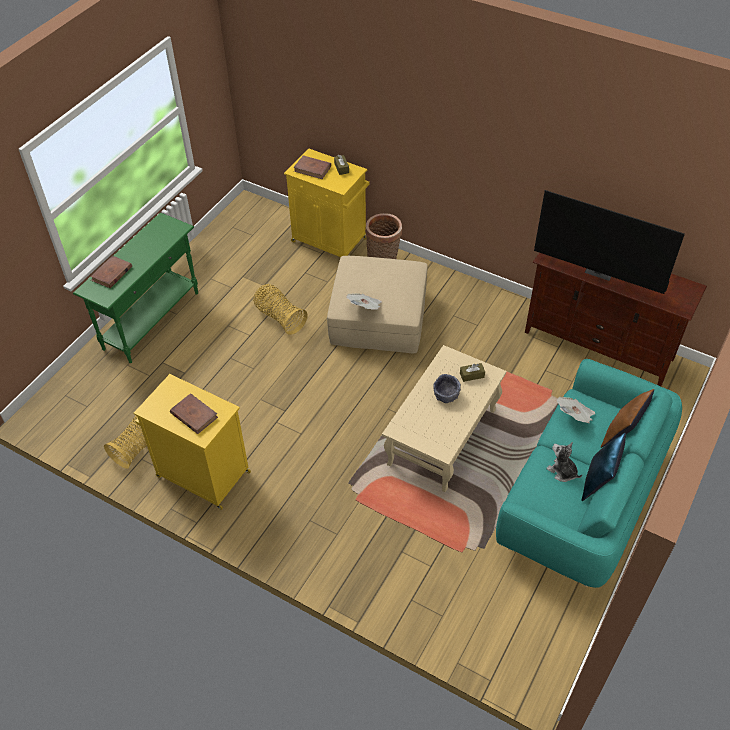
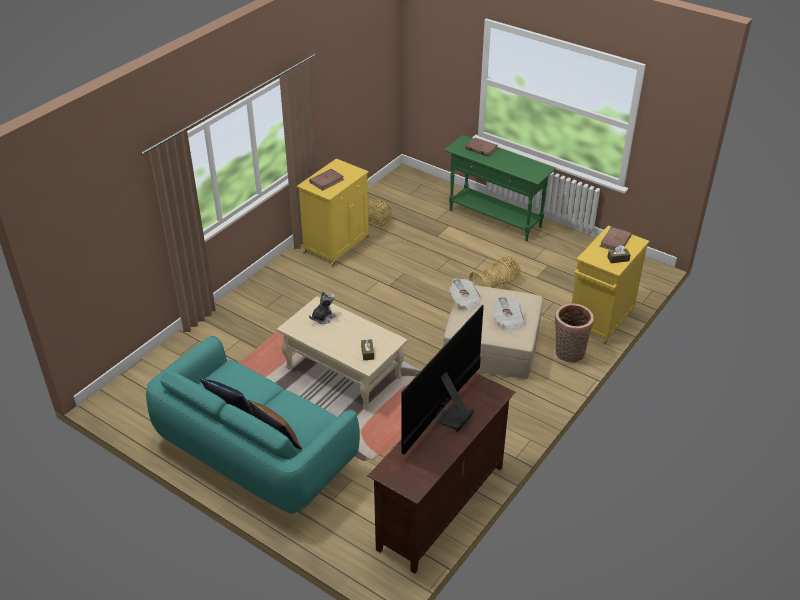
camera: 95 degrees right, 10 degrees down
grey bowl [433,374,461,403] -> none
plush toy [546,442,582,482] -> plush toy moved to [309,291,336,324]
newspaper [557,397,595,423] -> newspaper moved to [492,296,525,333]

